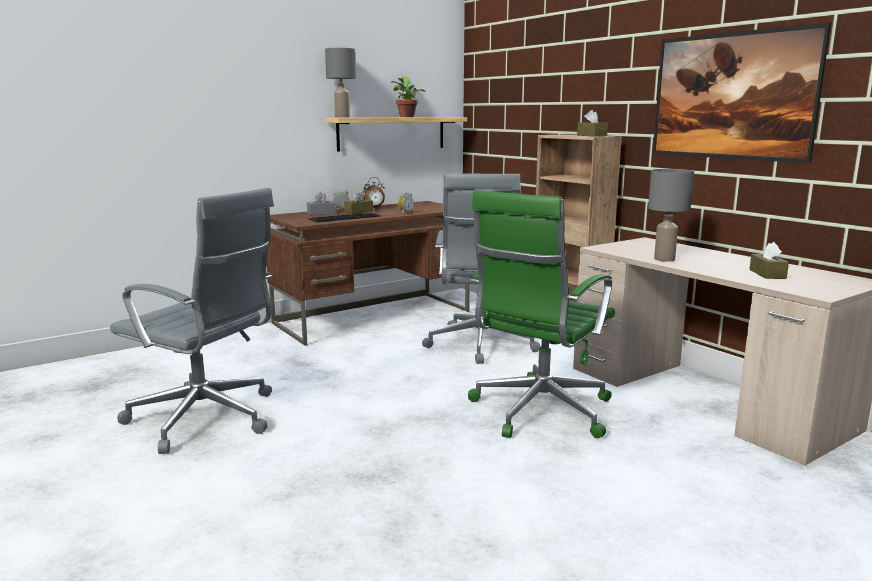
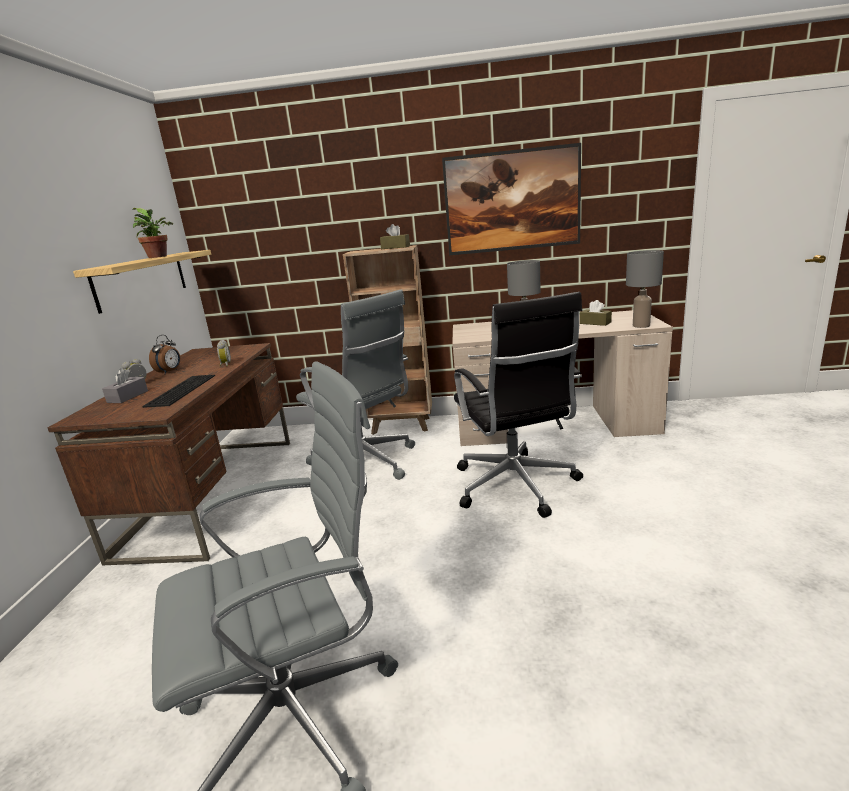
camera: 50 degrees left, 5 degrees up
grey table lamp [325,48,356,118] -> grey table lamp moved to [626,250,664,328]
brown tissue box [344,190,373,214] -> none
green office chair [468,190,615,438] -> black office chair [454,292,583,518]

